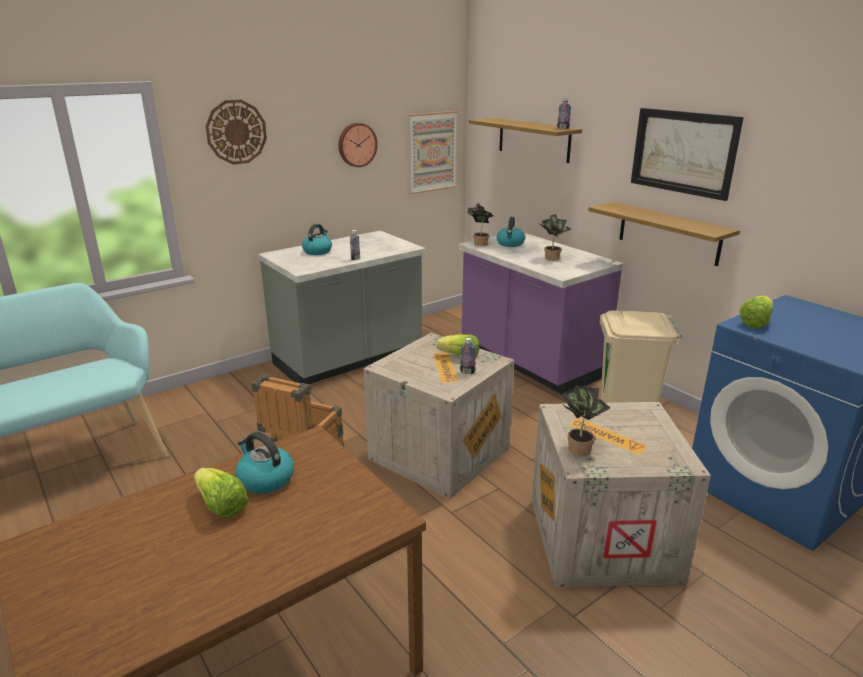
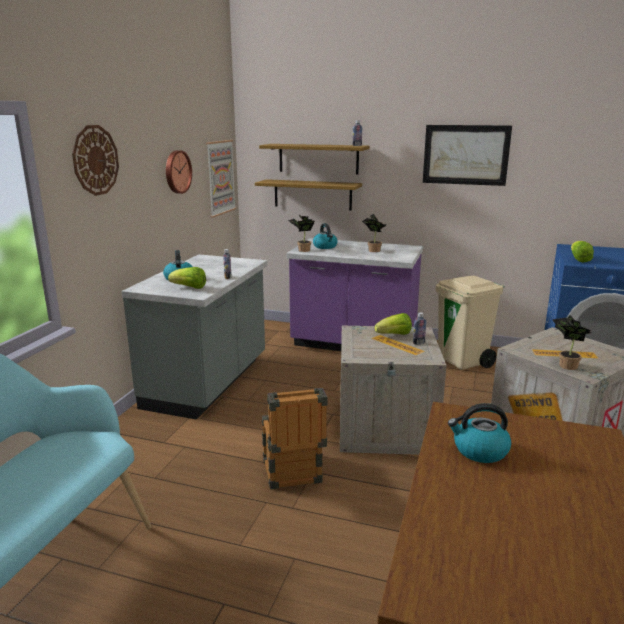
camera: 35 degrees left, 5 degrees down
lettuce [194,468,249,519] -> lettuce moved to [168,267,206,289]
shelf [588,202,740,266] -> shelf moved to [255,179,362,211]

